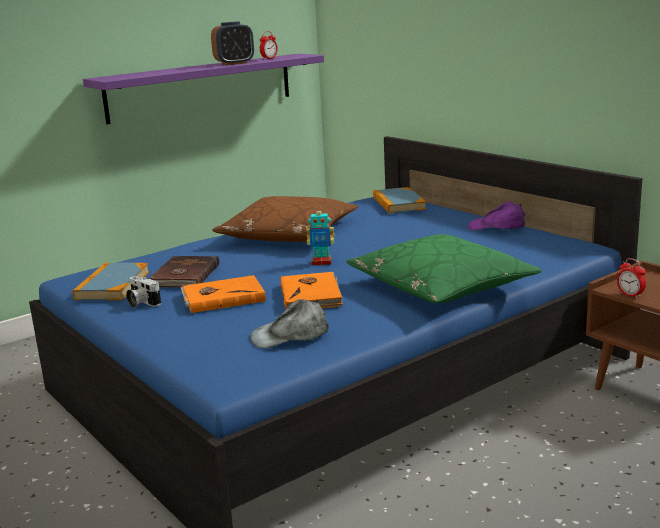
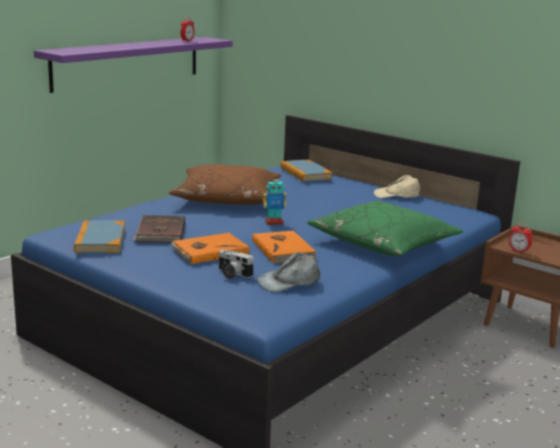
camera: 15 degrees left, 0 degrees up
camera [126,276,161,308] -> camera moved to [219,250,254,279]
alarm clock [211,21,254,65] -> none
purple cap [468,201,525,230] -> beige cap [374,175,421,198]

